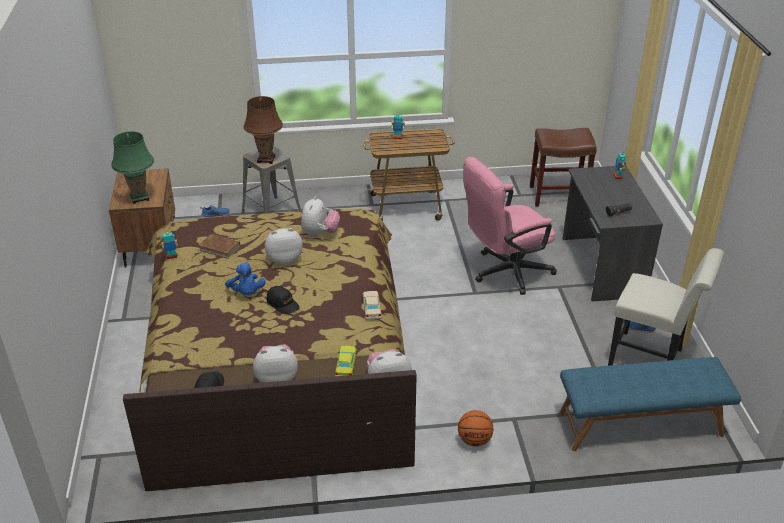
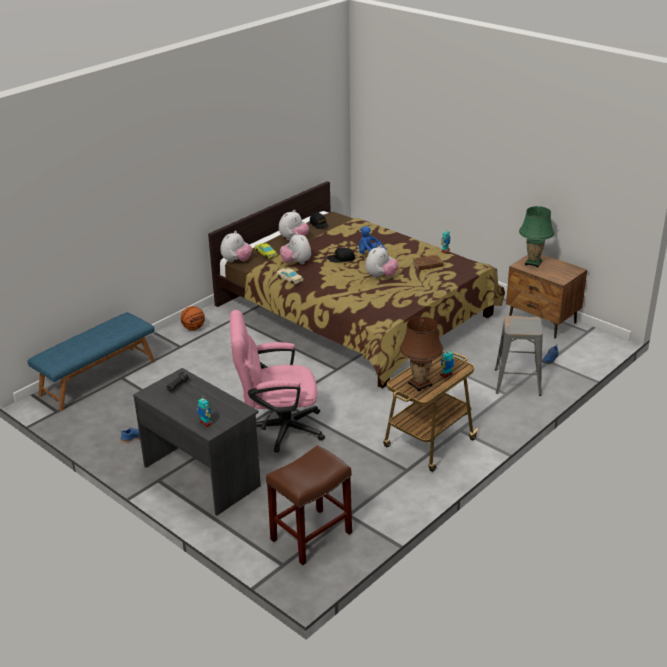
camera: 140 degrees right, 5 degrees down
brown table lamp [243,96,283,164] -> brown table lamp moved to [400,317,443,391]
plush toy [301,196,340,237] -> plush toy moved to [280,232,311,264]
pink office chair [463,157,557,295] -> pink office chair turned 120 degrees counterclockwise [230,310,325,453]
white chair [608,248,724,366] -> none

